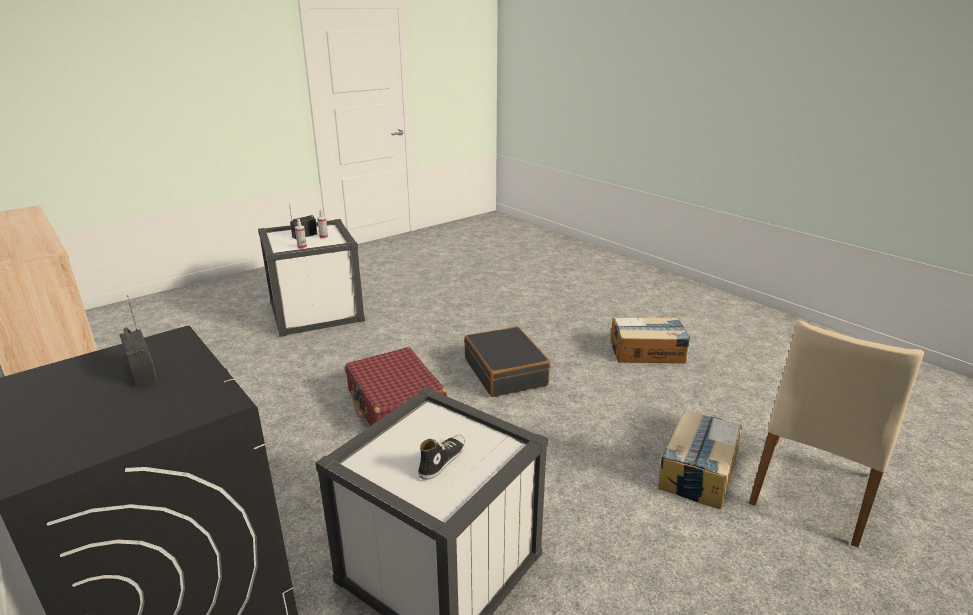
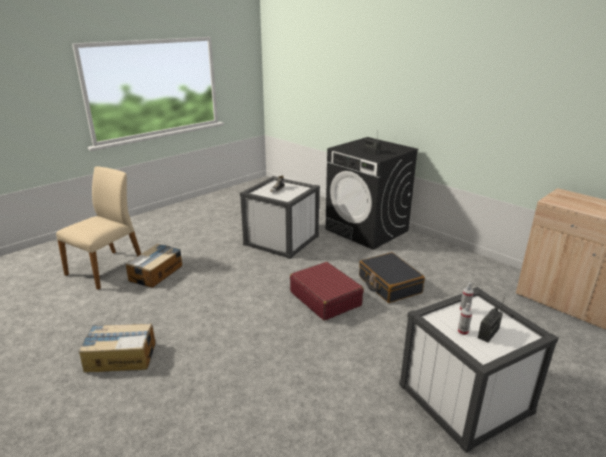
camera: 175 degrees right, 0 degrees up
black suitcase [464,327,551,397] -> black suitcase moved to [359,252,425,303]

